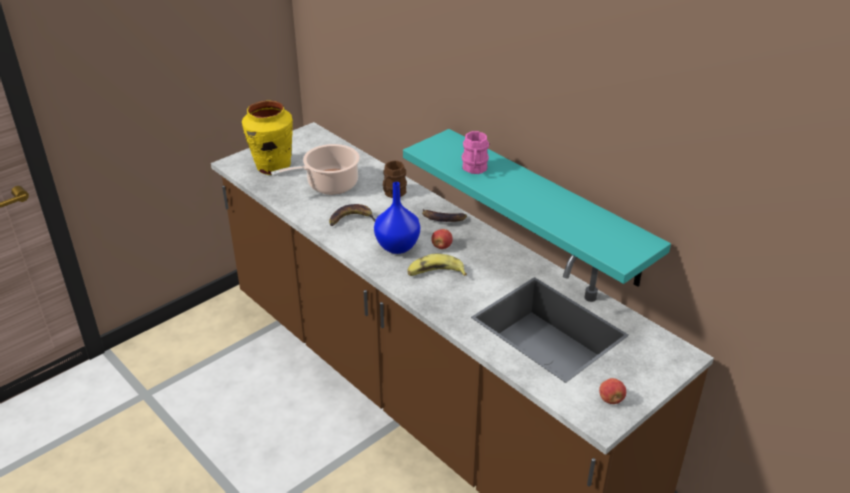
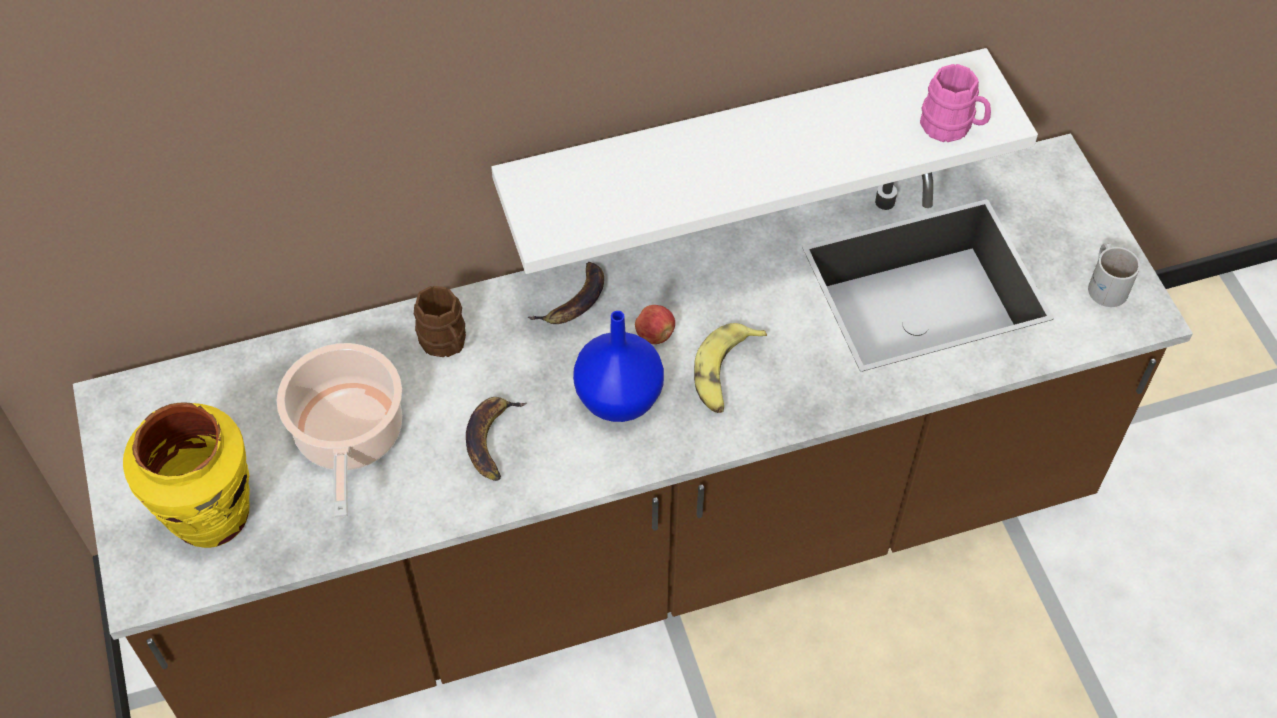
camera: 65 degrees left, 20 degrees up
turquoise shelf [403,129,671,287] -> white shelf [491,48,1038,274]
pink mug [462,131,489,174] -> pink mug moved to [920,64,991,142]
apple [599,378,626,404] -> white mug [1088,243,1140,307]

